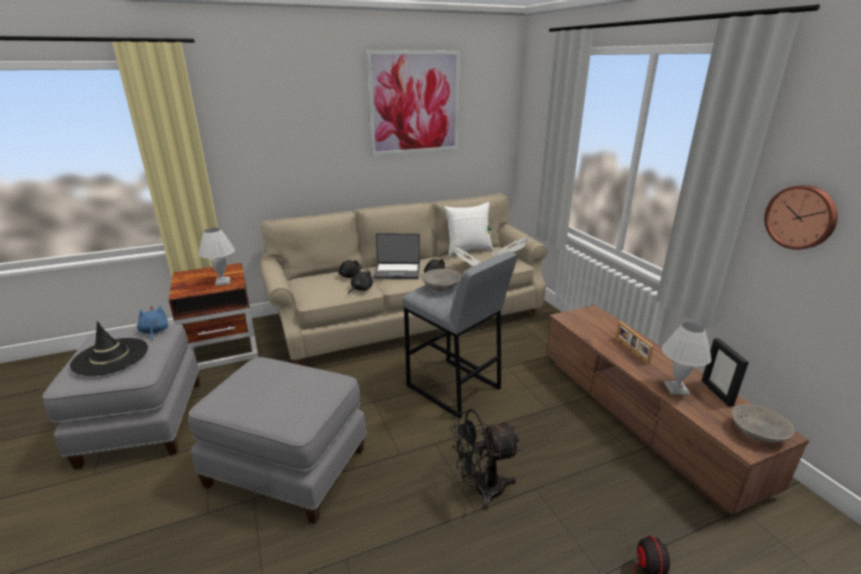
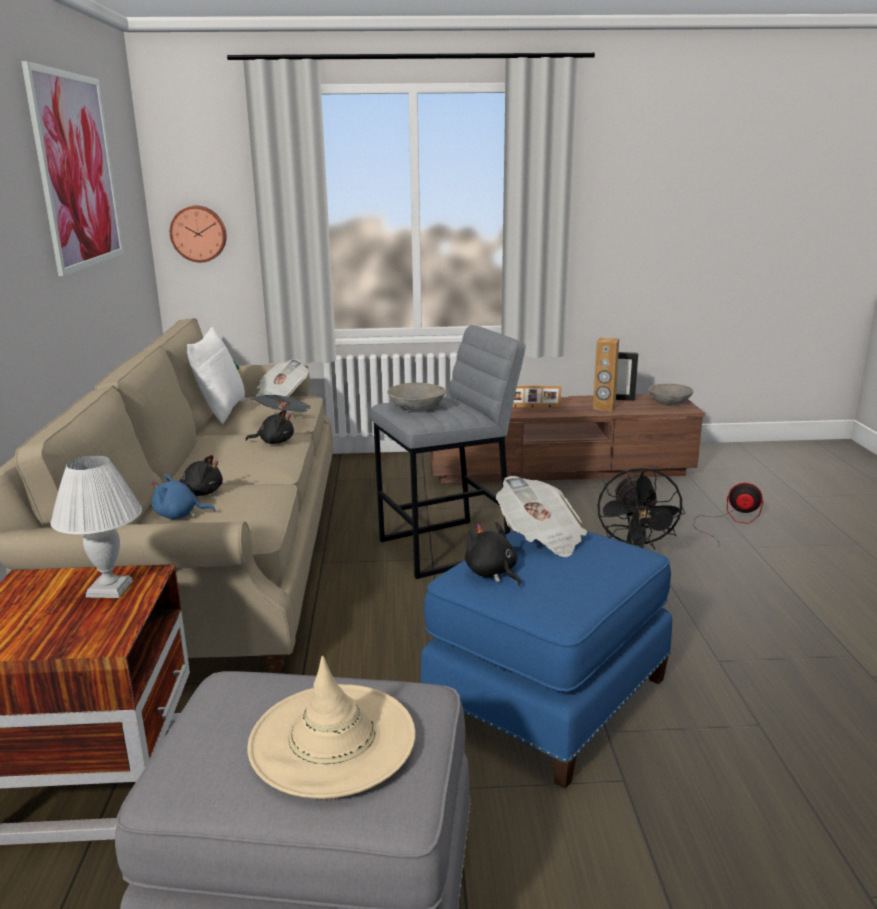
camera: 70 degrees left, 5 degrees down
black hat [70,321,148,376] -> beige hat [247,656,416,799]
blue plush toy [137,306,168,340] -> blue plush toy moved to [152,474,216,519]
grey ottoman [188,357,367,524] -> blue ottoman [421,530,672,789]
black plush toy [348,268,373,294] -> black plush toy moved to [465,522,521,587]
laptop [373,233,420,279] -> none
white table lamp [662,322,712,395] -> brown speaker [593,337,619,411]
wall clock [764,185,838,250] -> wall clock moved to [170,206,227,262]
none -> newspaper [496,476,587,557]

